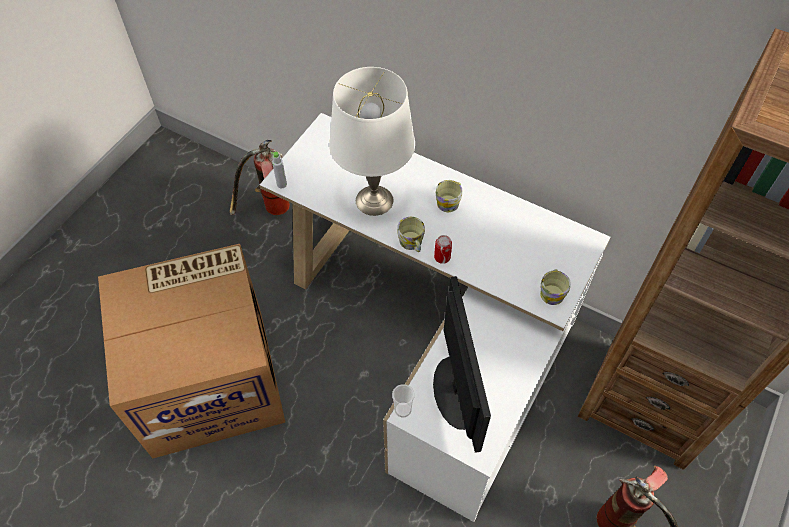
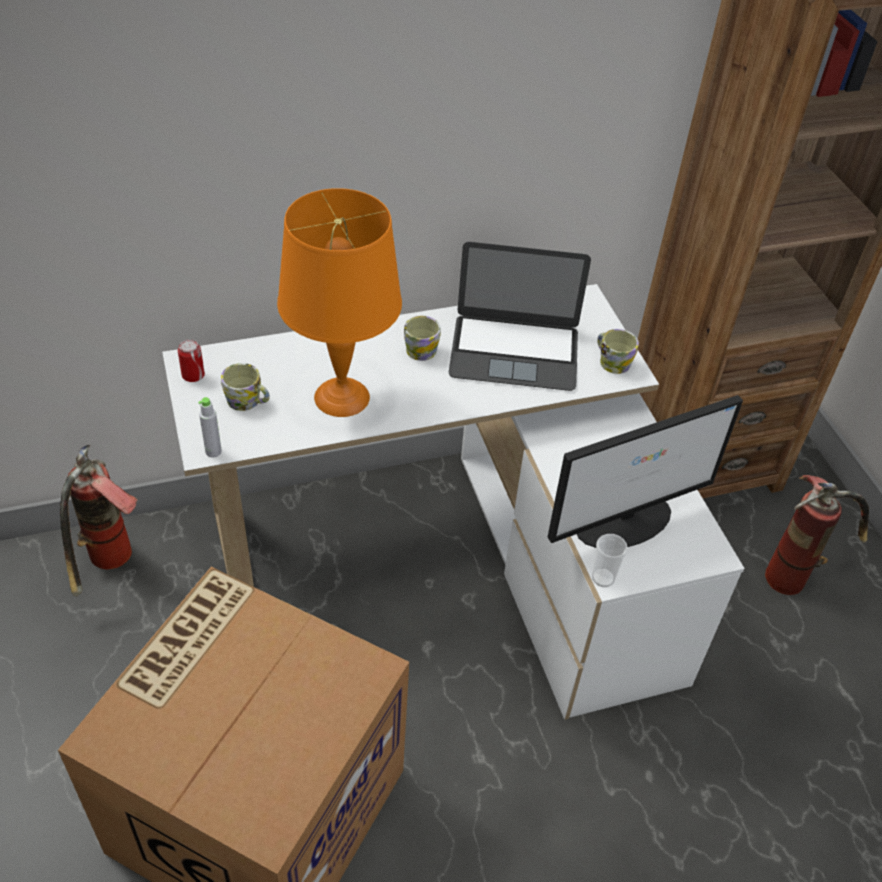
camera: 50 degrees left, 10 degrees down
white table lamp [329,67,415,216] -> orange table lamp [277,188,402,417]
mug [397,217,425,252] -> mug moved to [221,363,270,411]
monitor [433,276,491,453] -> monitor turned 120 degrees clockwise [548,395,743,548]
can [434,235,452,264] -> can moved to [178,339,205,382]
none -> laptop [449,242,591,391]

